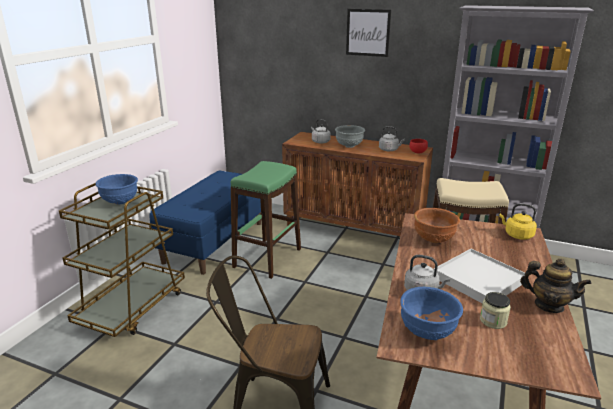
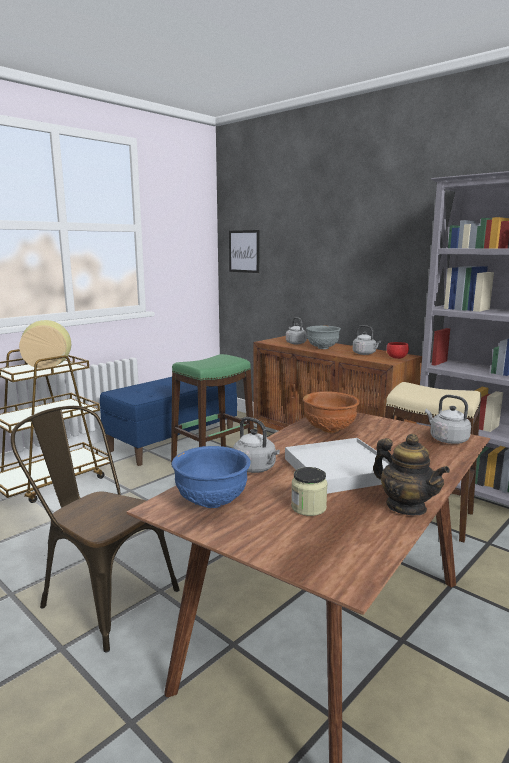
camera: 20 degrees right, 10 degrees down
blue bowl [96,174,138,204] -> vase [19,320,71,369]
picture [346,9,391,57] -> picture moved to [229,230,259,273]
yellow kettle [499,203,537,240] -> grey kettle [425,395,471,444]

